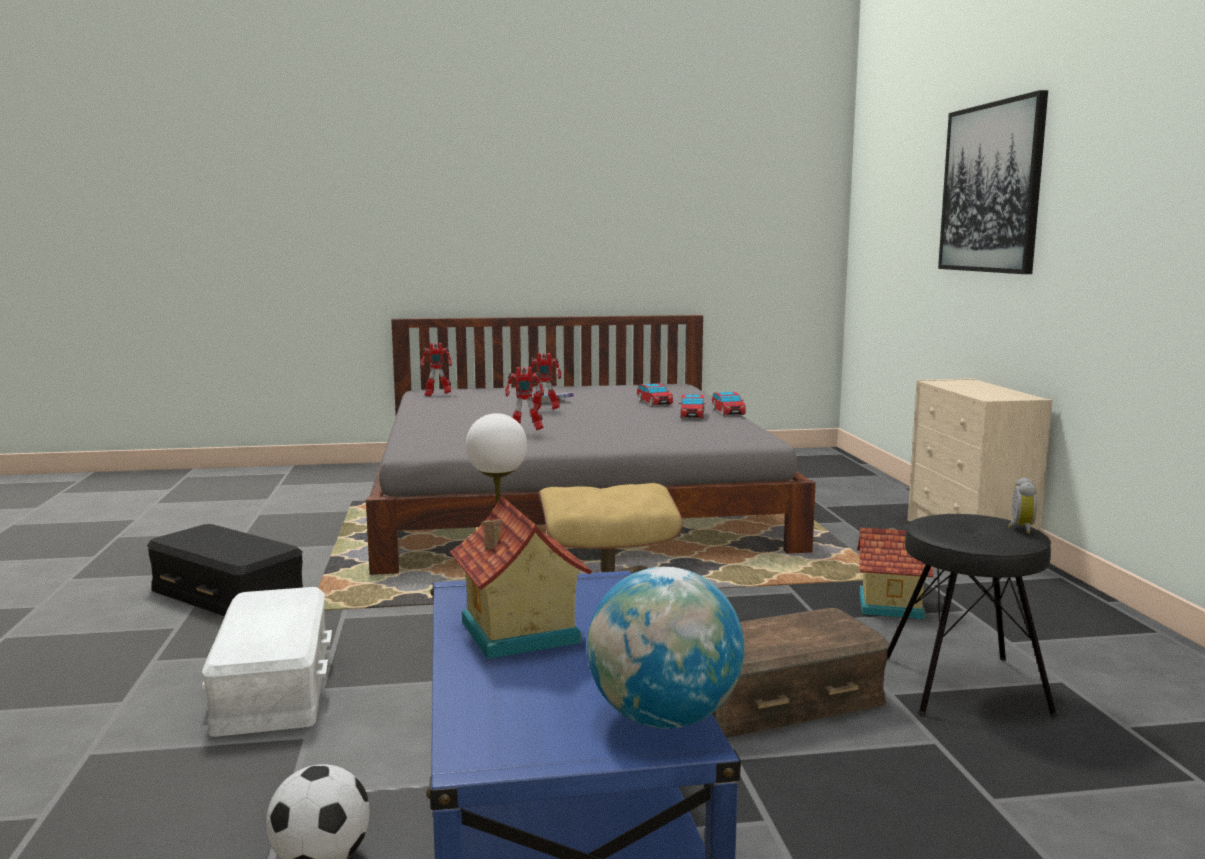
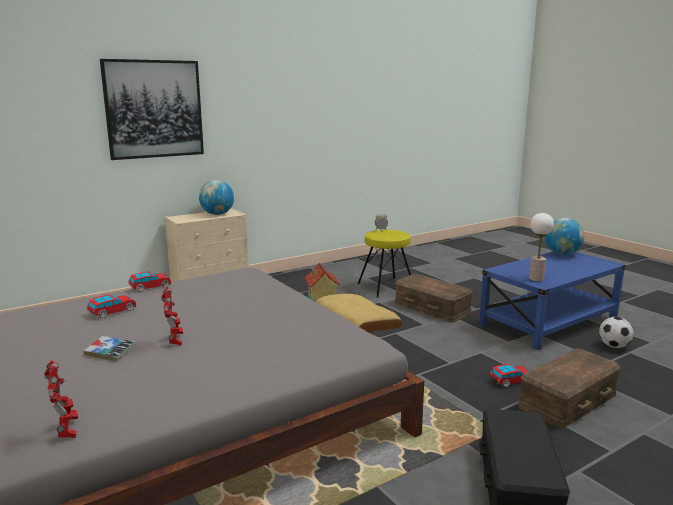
camera: 115 degrees left, 5 degrees up
white storage box [202,587,332,737] -> brown storage box [518,348,620,429]
toy house [450,496,592,659] -> none
toy robot [505,367,544,431] -> none
toy car [679,395,706,419] -> toy car moved to [490,364,529,387]
black stool [887,514,1057,718] -> yellow stool [358,230,411,298]
none -> globe [199,180,234,215]

